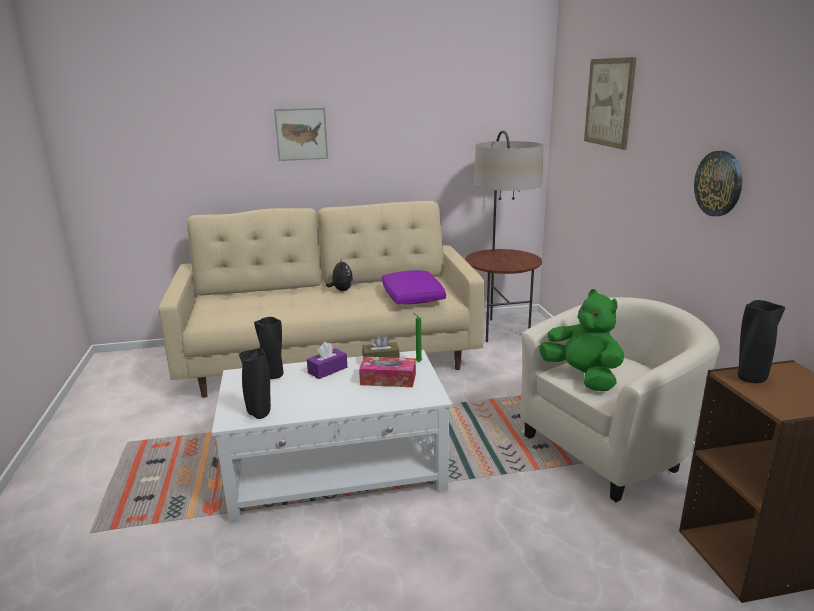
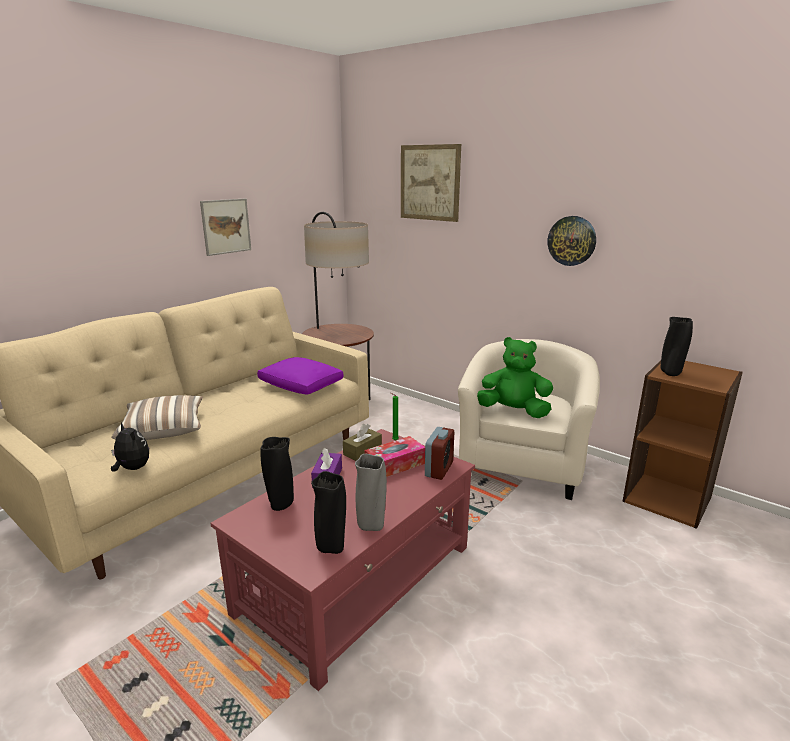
camera: 40 degrees left, 0 degrees up
white coffee table [212,350,452,522] -> red coffee table [210,429,475,691]
picture [274,108,328,161] -> picture moved to [200,198,251,256]
plush toy [326,257,353,291] -> plush toy moved to [111,422,149,472]
none -> pillow [111,395,203,440]
none -> grey vase [355,454,387,531]
none -> alarm clock [425,427,454,480]

